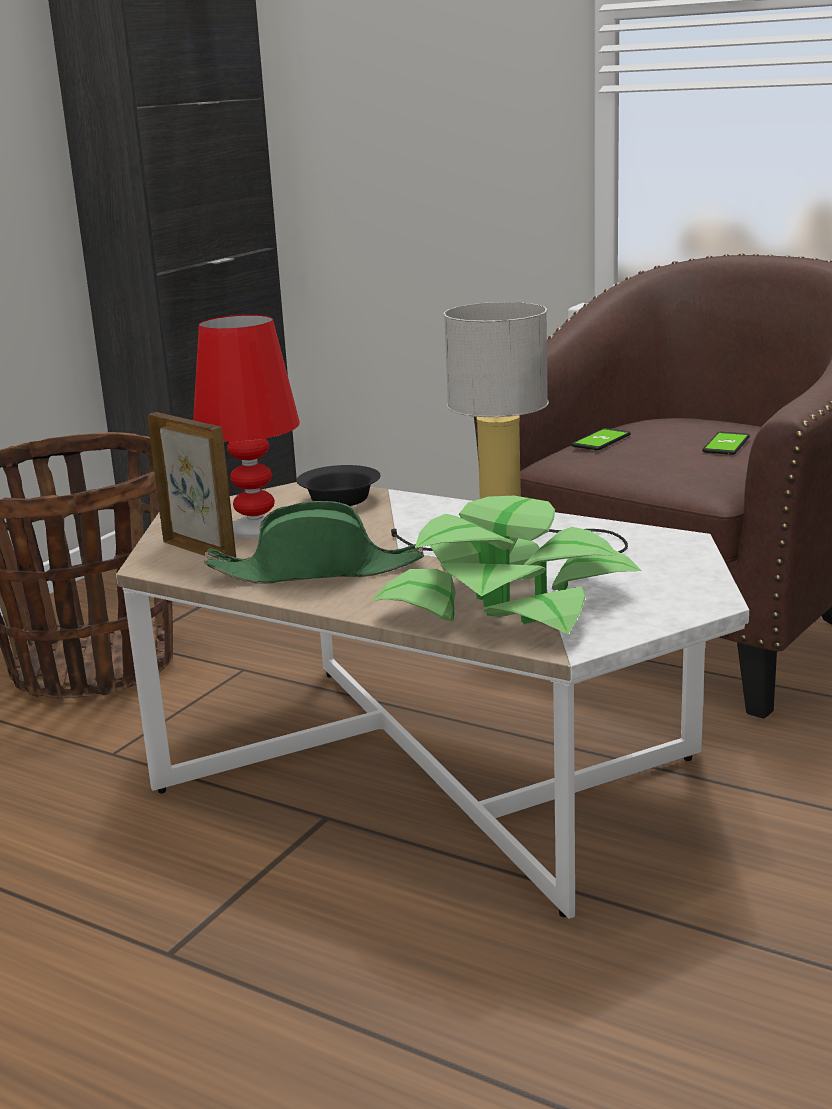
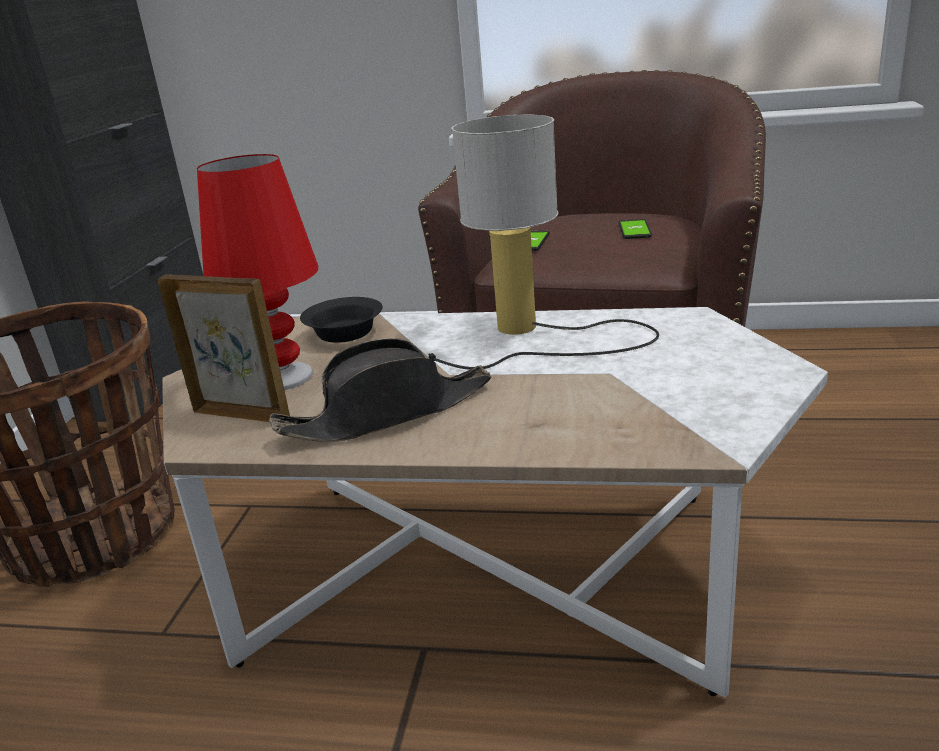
camera: 20 degrees left, 5 degrees up
green hat [204,501,424,584] -> black hat [269,338,492,442]
potted plant [372,496,642,635] -> none

